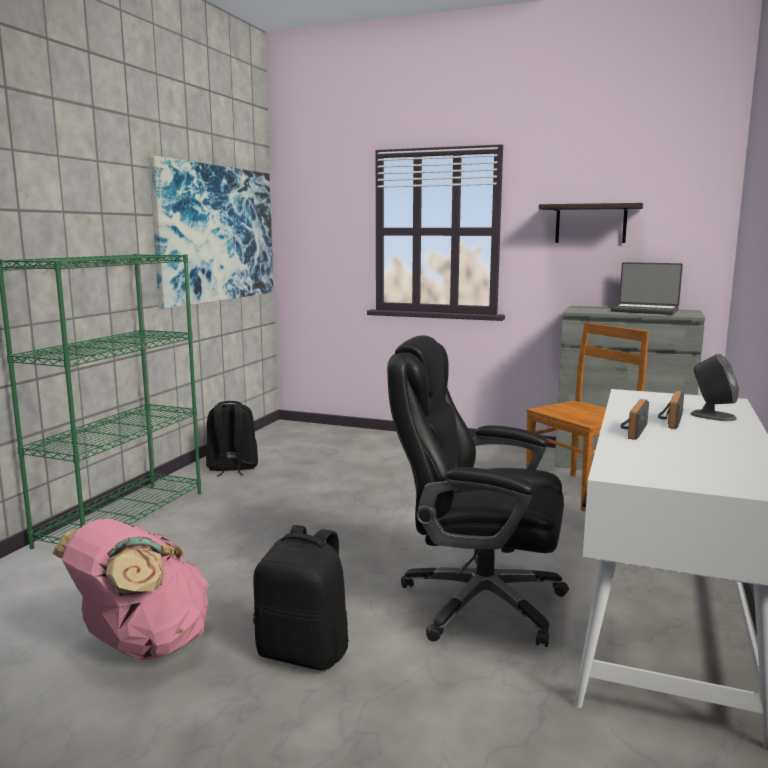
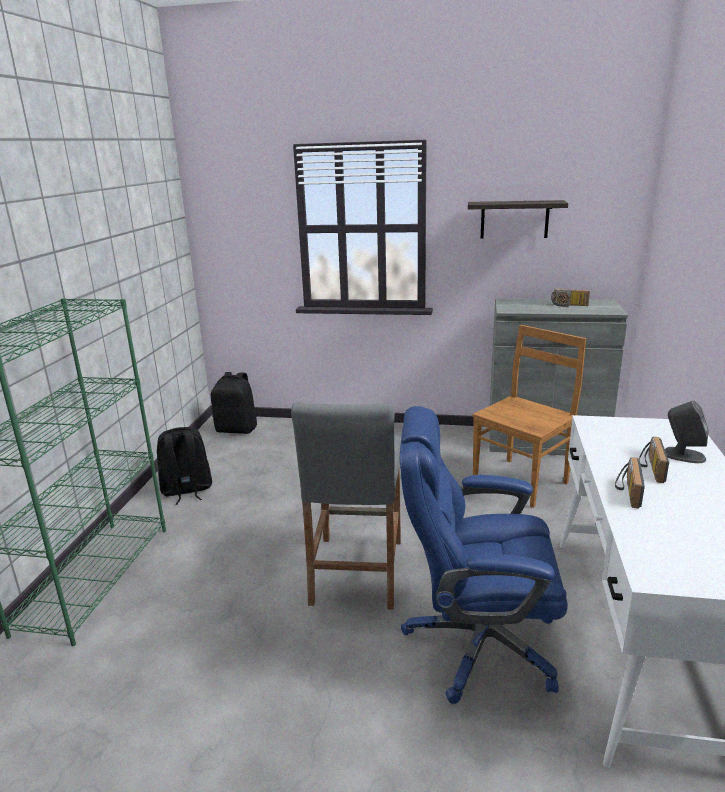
camera: 10 degrees left, 10 degrees up
pink backpack [53,519,209,660] -> none
picture [149,156,273,309] -> none
black backpack [253,525,349,670] -> black backpack moved to [211,372,257,434]
black office chair [387,335,569,647] -> blue office chair [400,406,568,704]
laptop [611,262,683,315] -> radio [551,289,590,307]
none -> grey stool [291,402,401,610]

